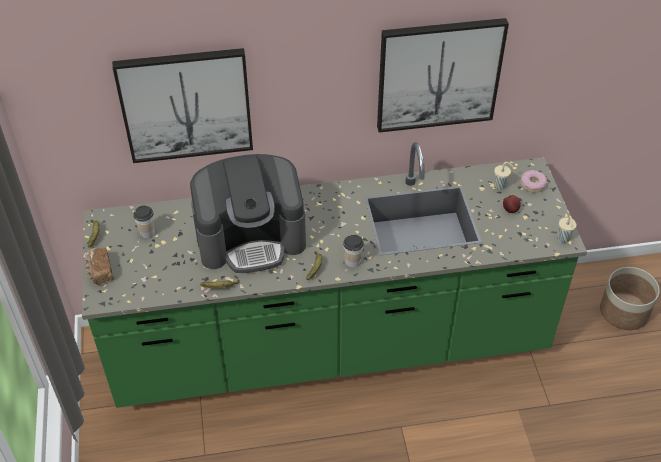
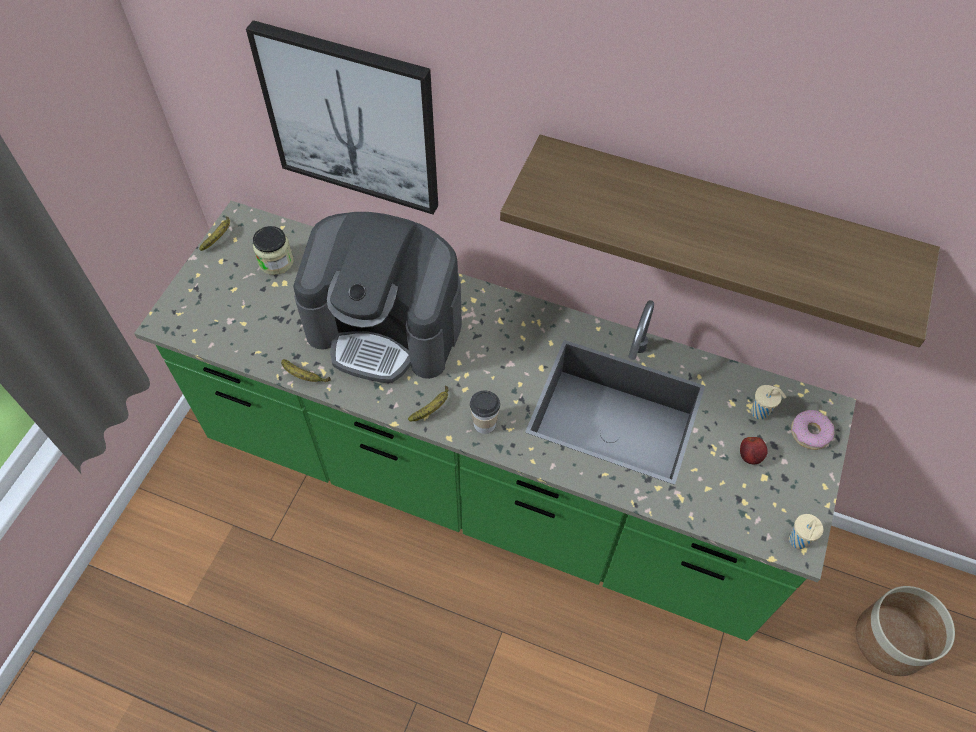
camera: 30 degrees right, 10 degrees up
bread [85,248,113,285] -> none
cup [133,206,155,238] -> jar [253,226,294,275]
picture [377,18,509,133] -> shelf [500,134,940,347]

